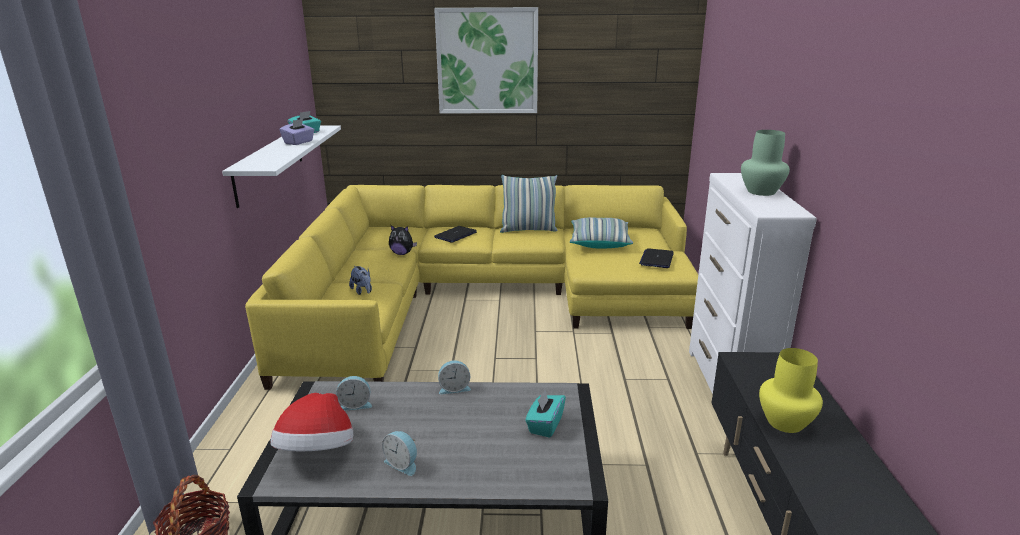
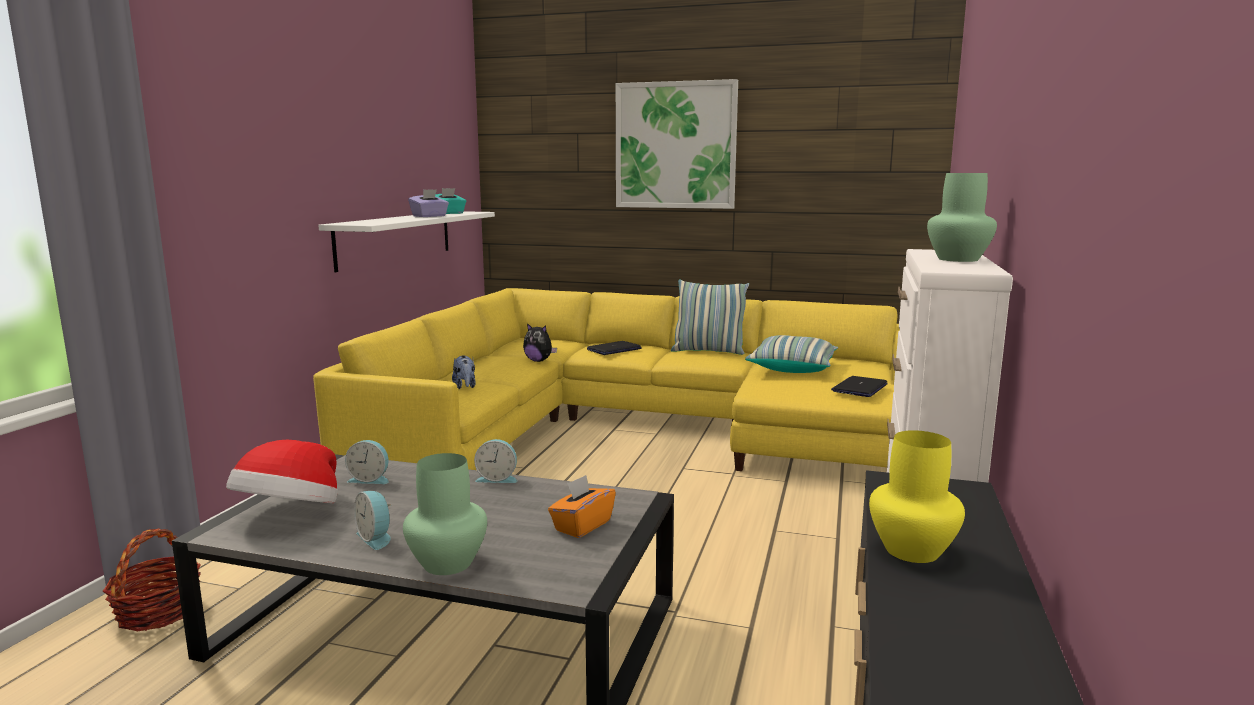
camera: 15 degrees right, 10 degrees down
turquoise tissue box [525,390,566,438] -> orange tissue box [548,475,616,538]
none -> green vase [403,453,487,575]

